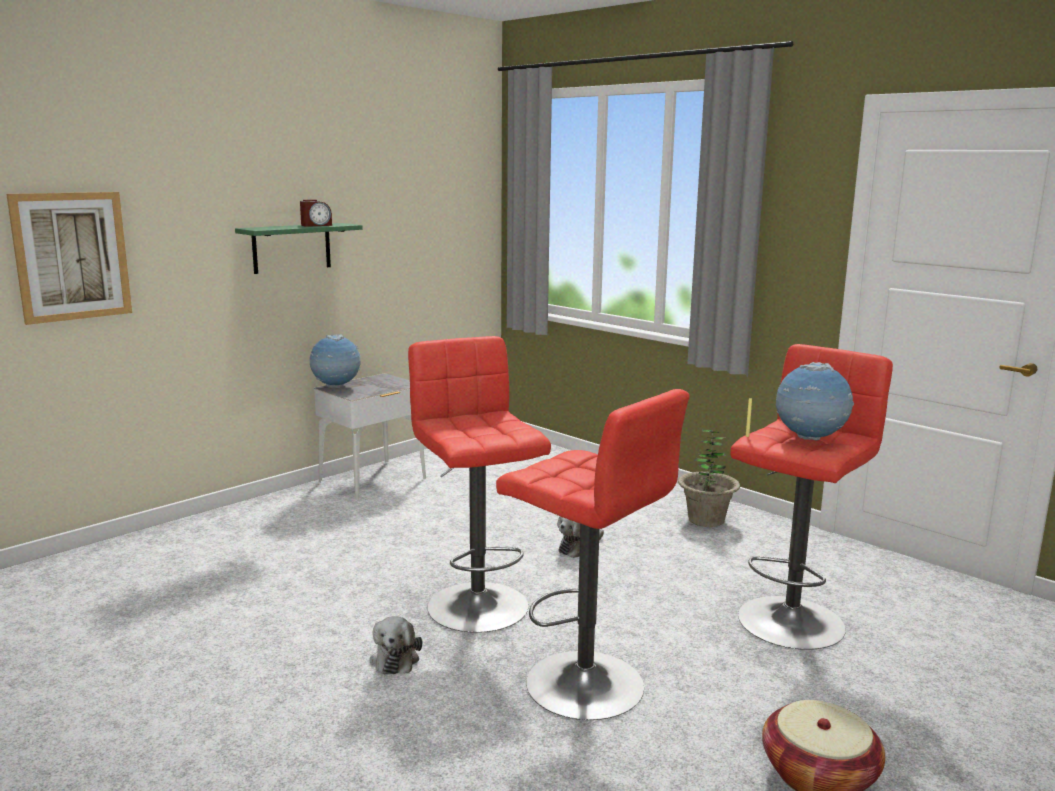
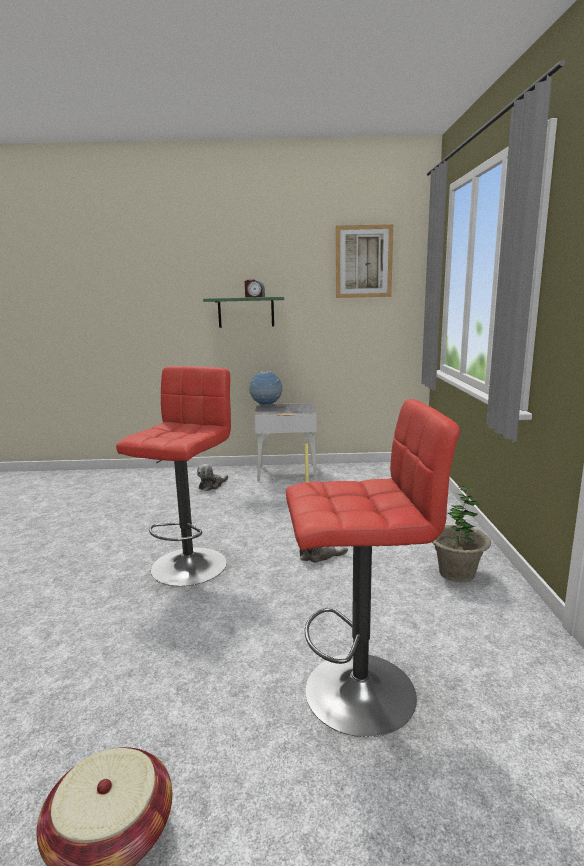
camera: 45 degrees right, 0 degrees up
picture [6,192,132,325] -> picture moved to [336,224,393,298]
plush toy [370,616,422,674] -> plush toy moved to [197,464,228,491]
red stool [496,389,690,720] -> none
globe [776,362,854,441] -> none

